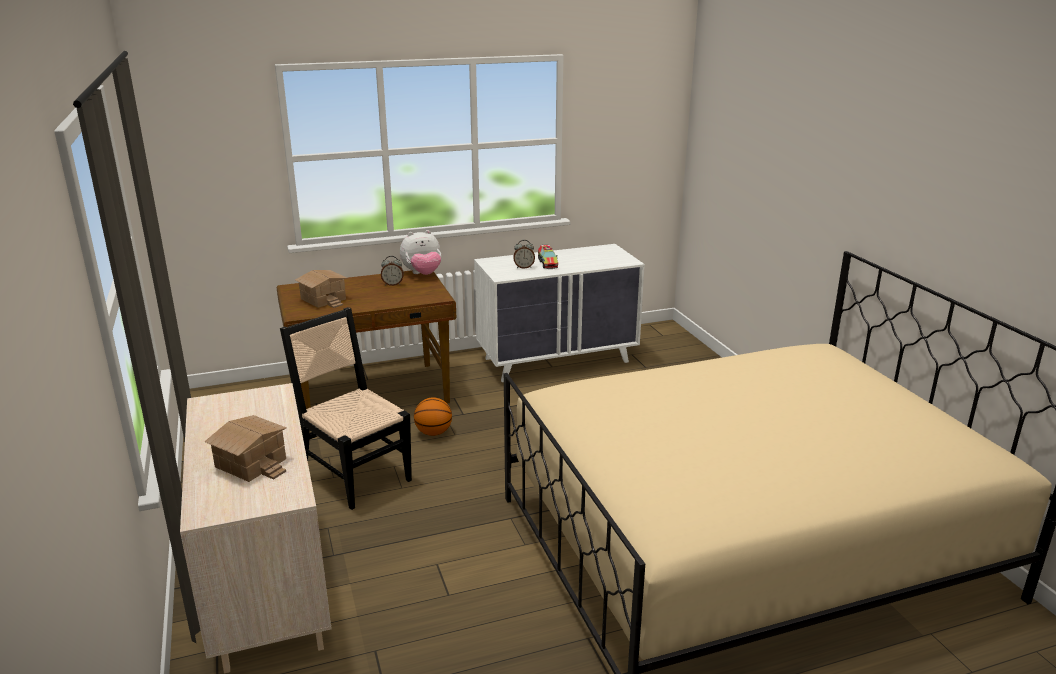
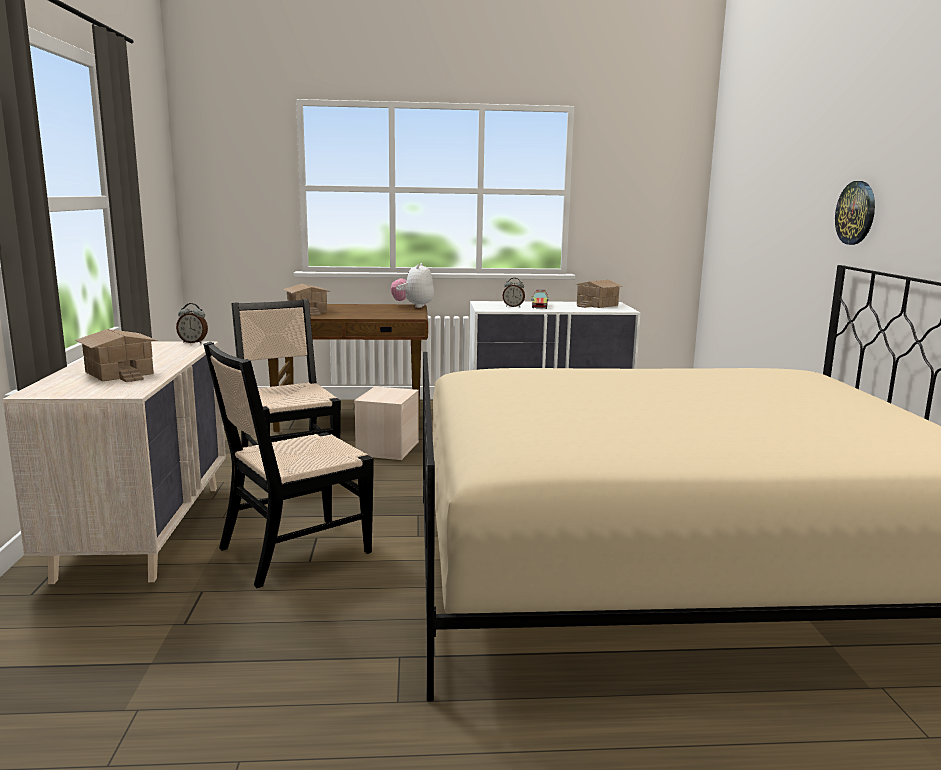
camera: 15 degrees right, 10 degrees down
alarm clock [381,256,404,286] -> alarm clock moved to [176,303,208,343]
plush toy [400,230,441,275] -> plush toy turned 105 degrees clockwise [391,263,434,308]
basketball [414,397,452,436] -> beige storage box [354,387,419,460]
none -> chair [203,342,374,588]
none -> toy house [575,280,622,308]
none -> wall clock [835,181,875,245]

